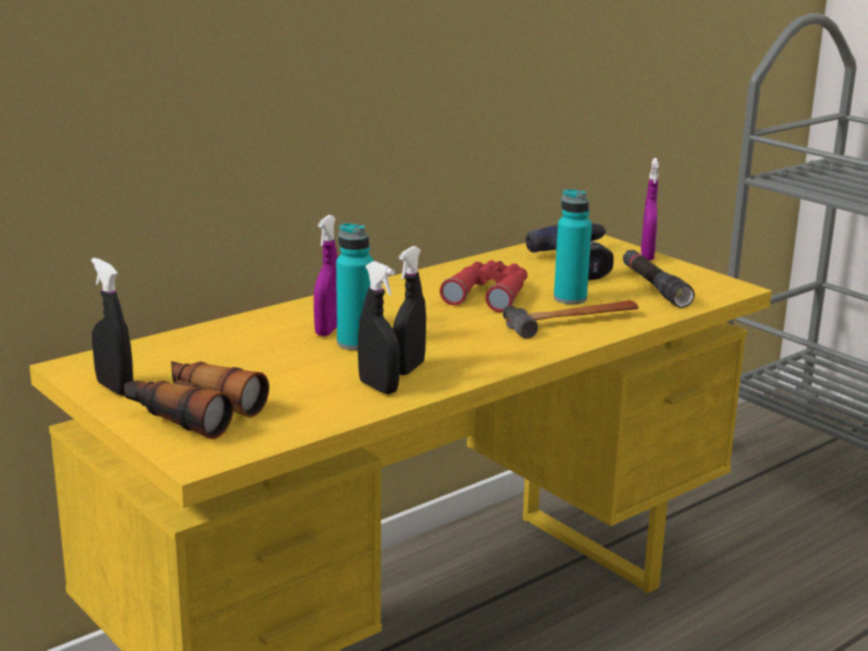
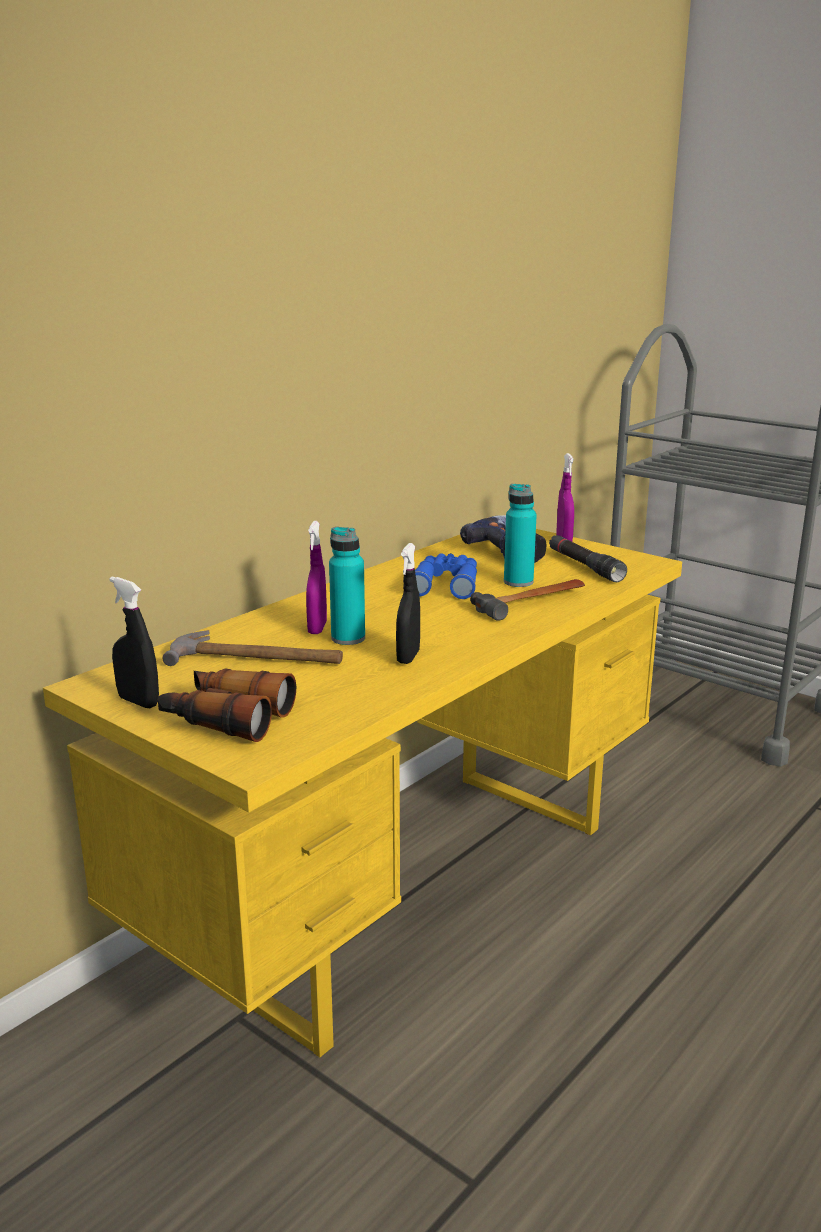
camera: 10 degrees left, 0 degrees up
black spray bottle [358,261,400,394] -> none
red binoculars [440,260,527,312] -> blue binoculars [415,553,477,599]
none -> hammer [163,630,343,666]

